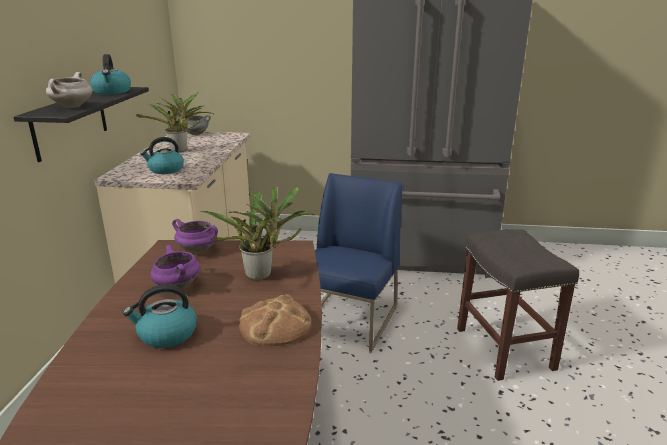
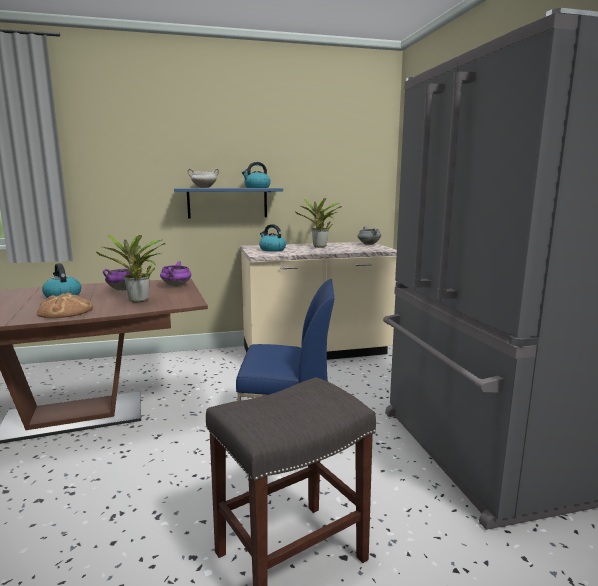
camera: 70 degrees right, 10 degrees down
black shelf [14,87,149,162] -> blue shelf [174,188,283,219]

